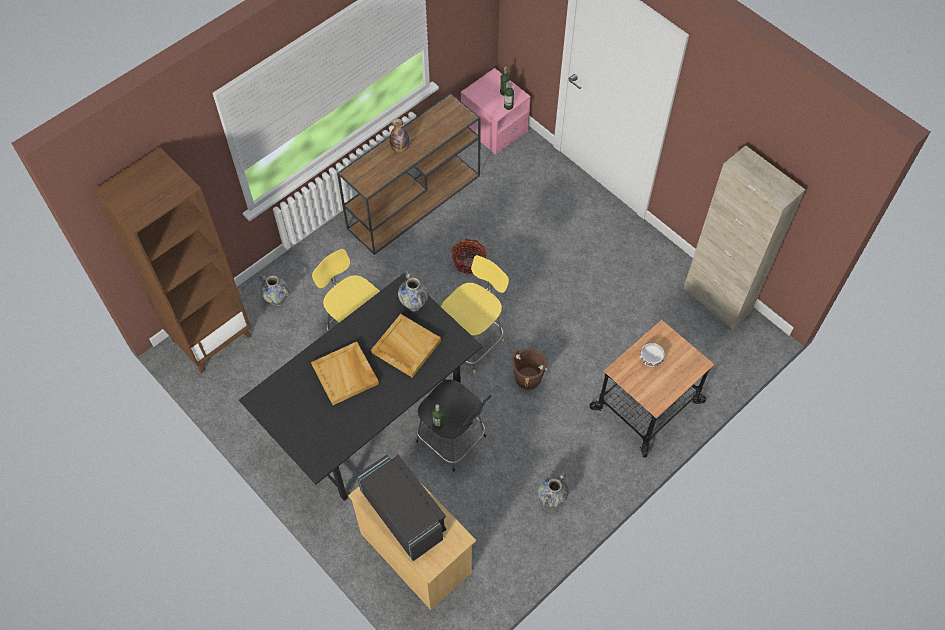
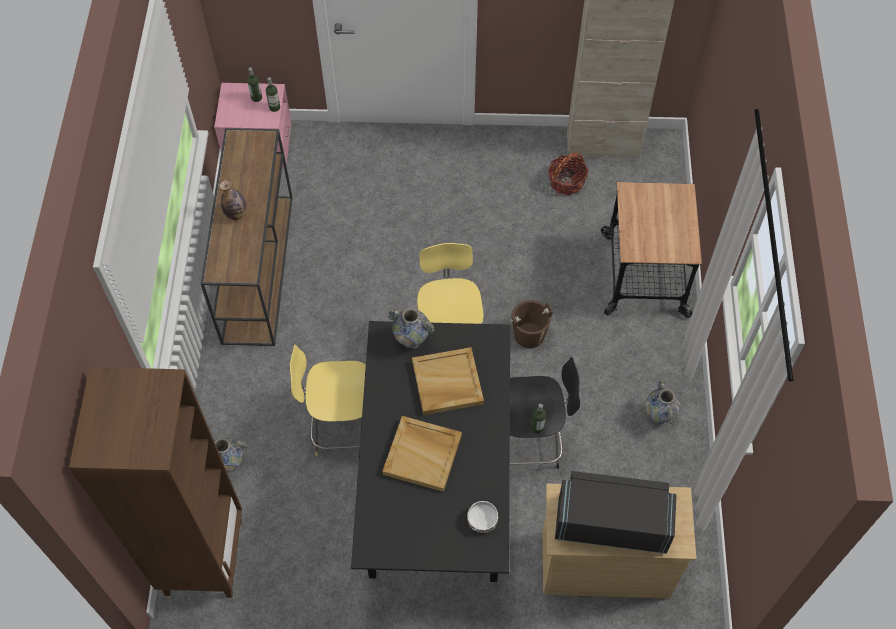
camera: 45 degrees left, 0 degrees up
basket [451,239,487,274] -> basket moved to [548,152,589,195]
white bowl [640,343,665,367] -> white bowl moved to [467,501,498,533]

